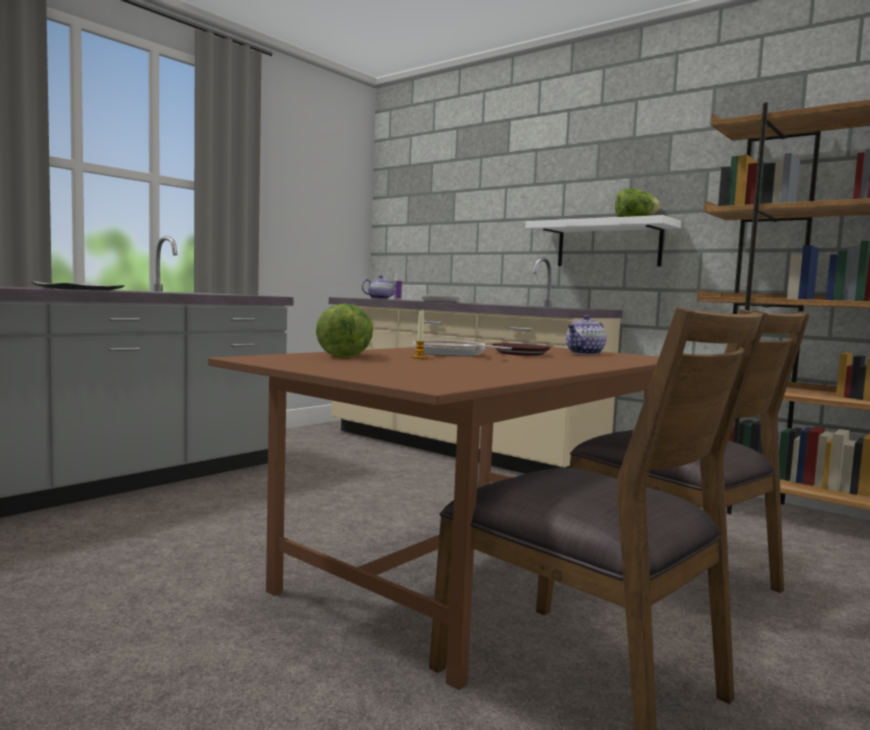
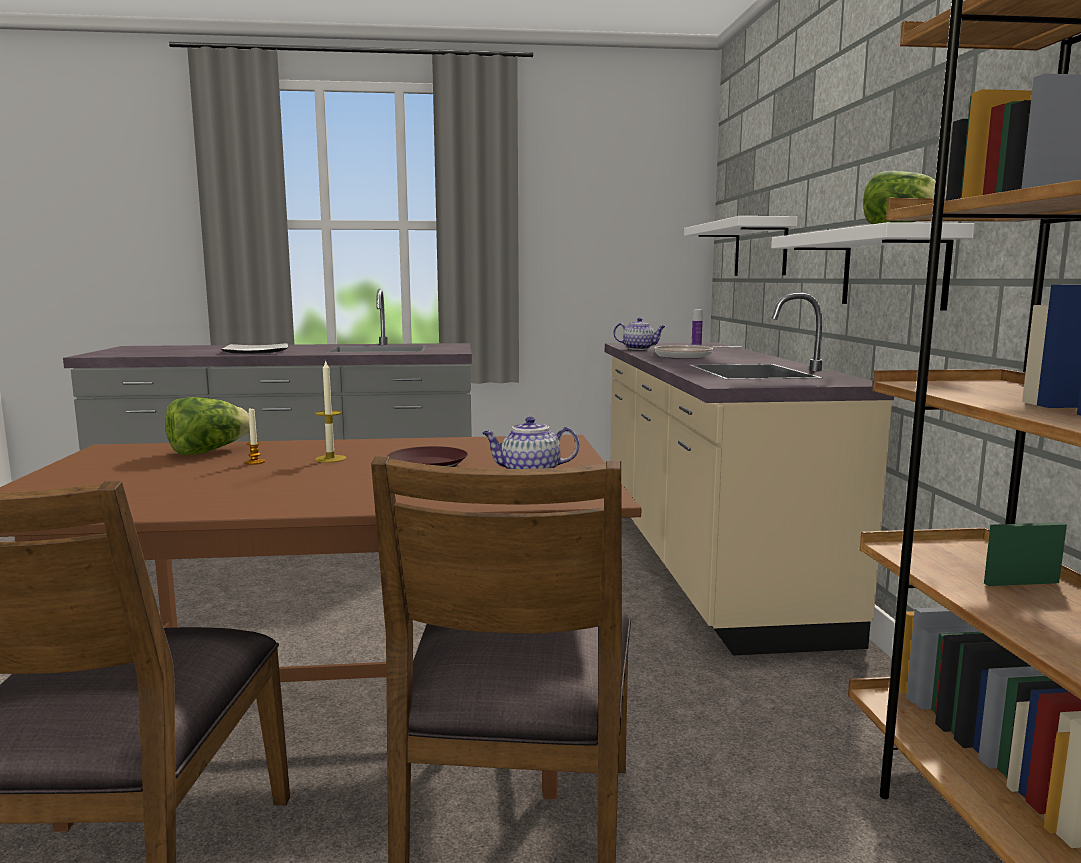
camera: 45 degrees right, 5 degrees up
frying pan [413,340,512,356] -> candle [315,359,346,463]
none -> white shelf [684,216,798,276]

